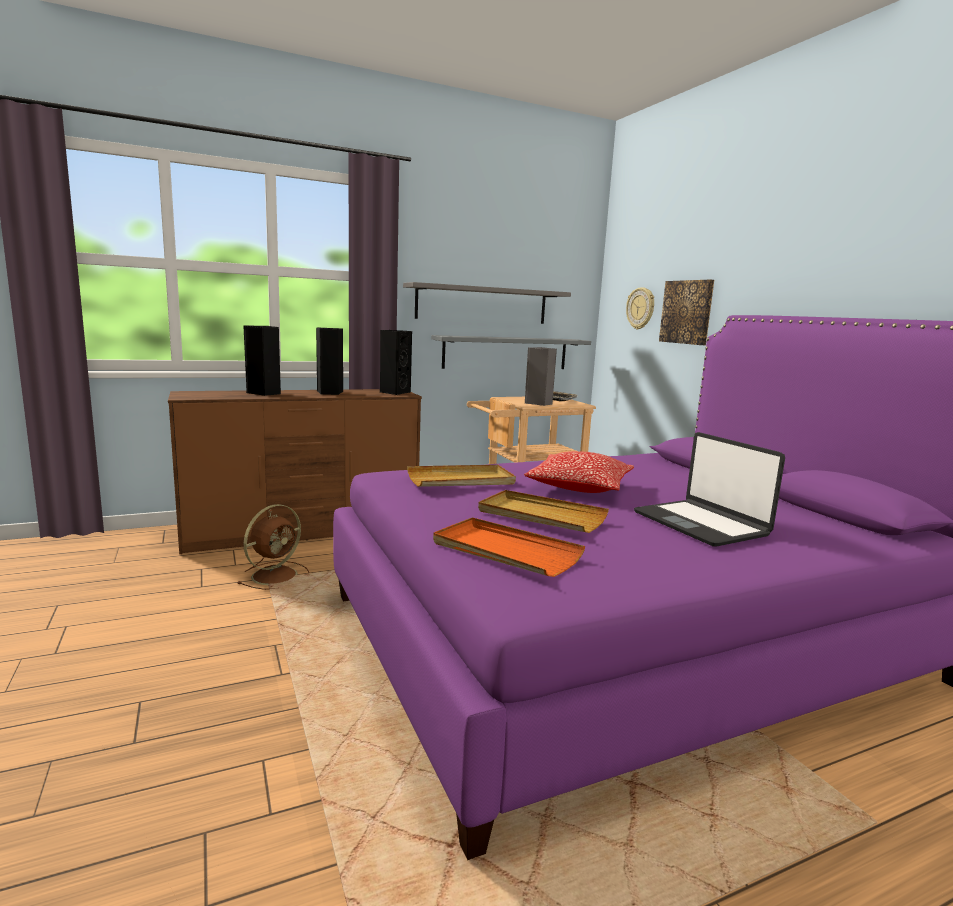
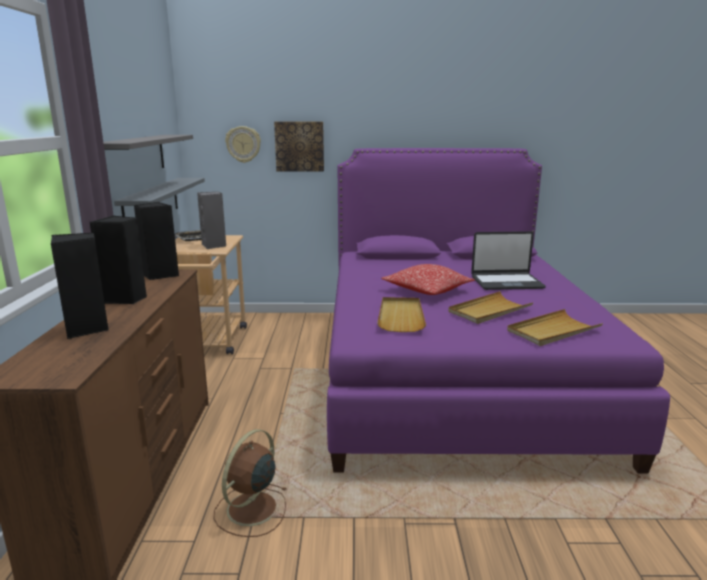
camera: 65 degrees left, 5 degrees up
brown fan [237,504,309,590] -> brown fan turned 120 degrees counterclockwise [213,429,286,537]
orange tray [433,517,585,577] -> beige tray [507,309,603,346]

